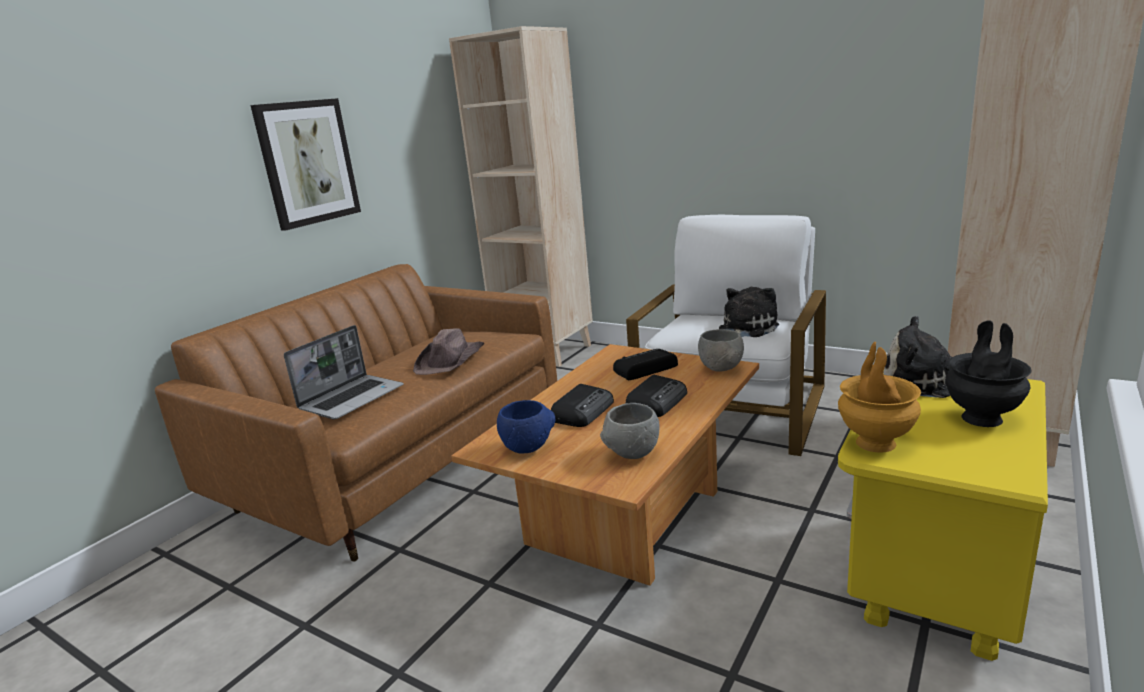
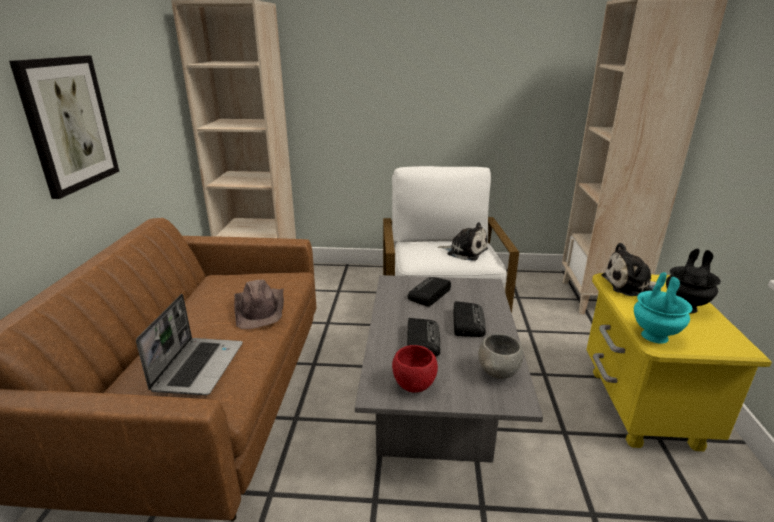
camera: 30 degrees left, 5 degrees up
brown coffee table [451,344,759,586] -> grey coffee table [355,275,543,463]
blue bowl [497,400,556,454] -> red bowl [392,345,438,393]
grey bowl [698,329,744,372] -> none
plush toy [719,287,779,337] -> plush toy turned 105 degrees clockwise [438,222,488,261]
brown vase [838,342,921,452] -> turquoise vase [634,272,692,344]

